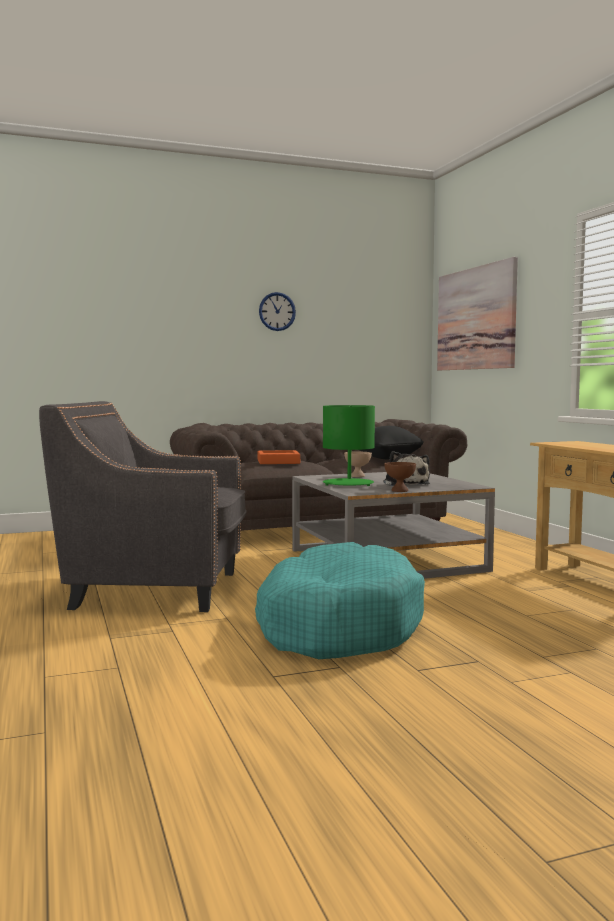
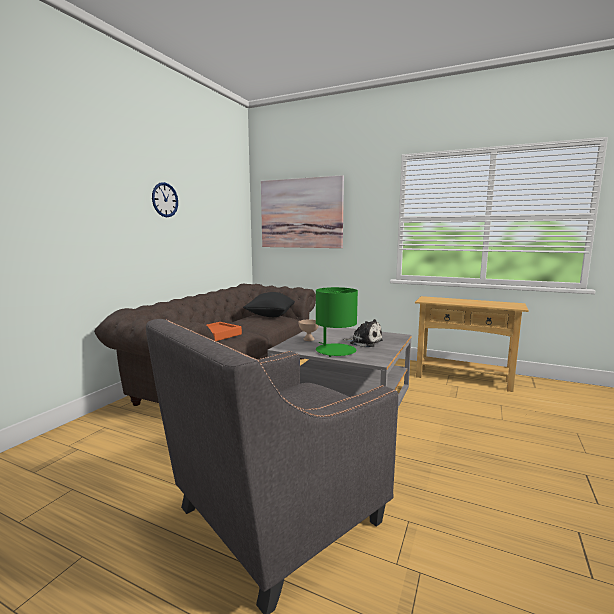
camera: 45 degrees left, 5 degrees up
turquoise dog bed [255,542,425,659] -> none
brown bowl [384,462,416,492] -> none

